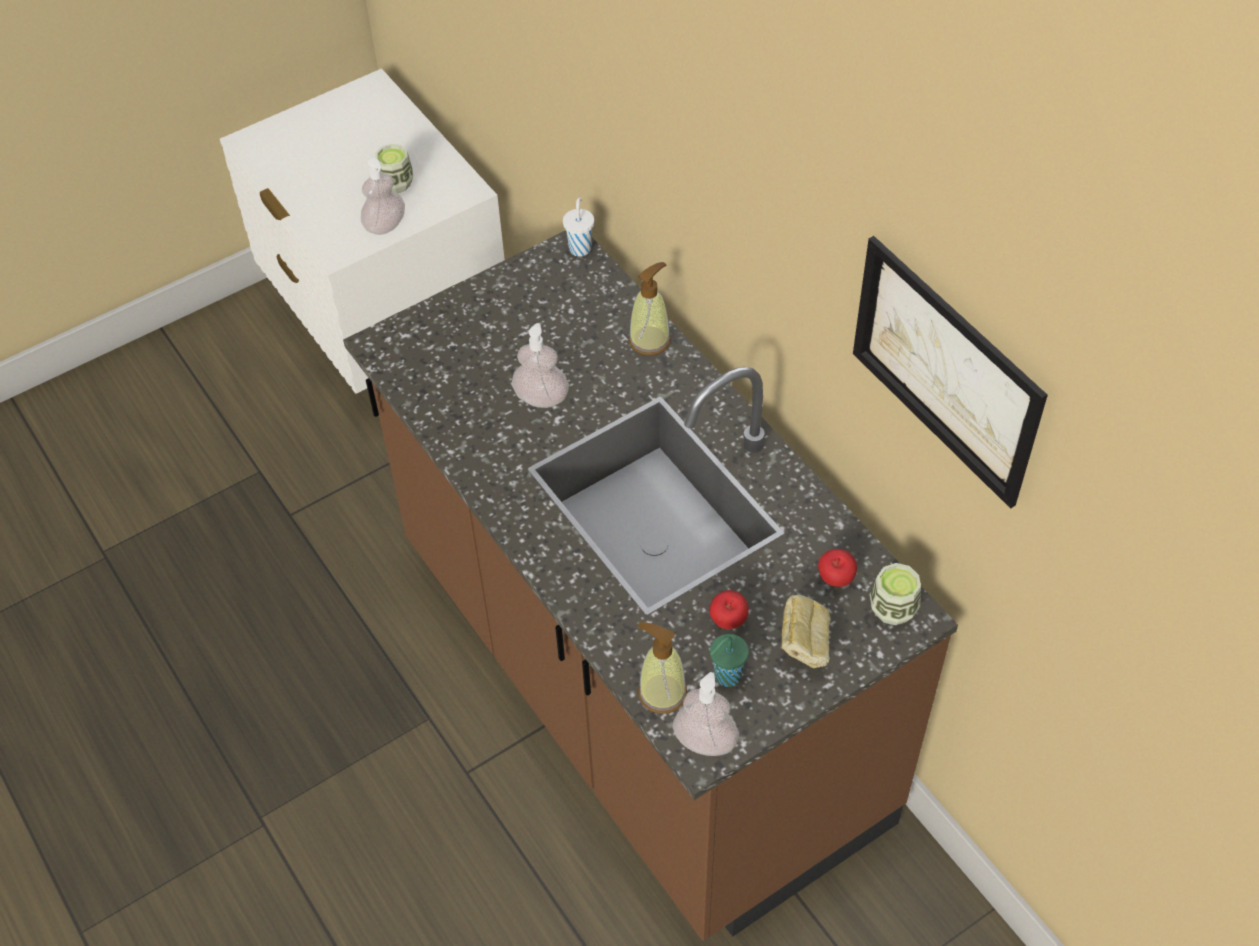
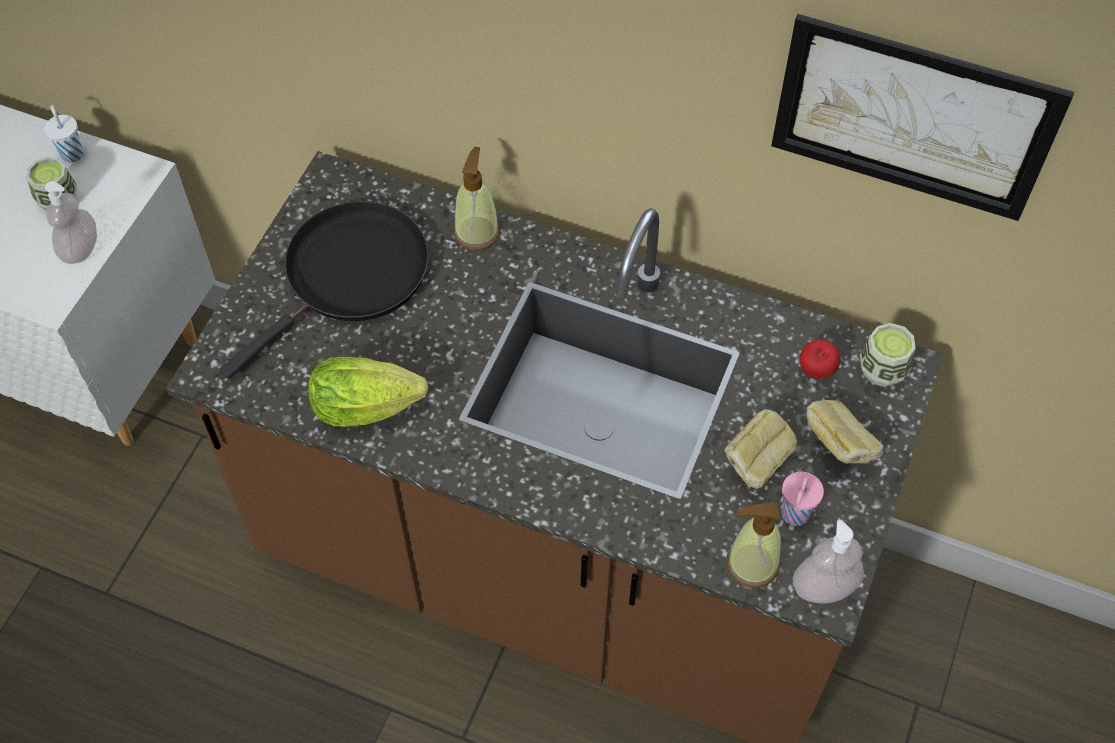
camera: 35 degrees left, 5 degrees up
soap dispenser [511,323,569,408] -> none
white cup [563,198,594,257] -> white cup moved to [44,105,83,162]
apple [709,590,749,629] -> bread [725,409,797,489]
green cup [710,634,749,687] -> pink cup [782,472,824,526]
none -> black frying pan [220,201,429,379]
none -> lettuce [308,357,428,427]

